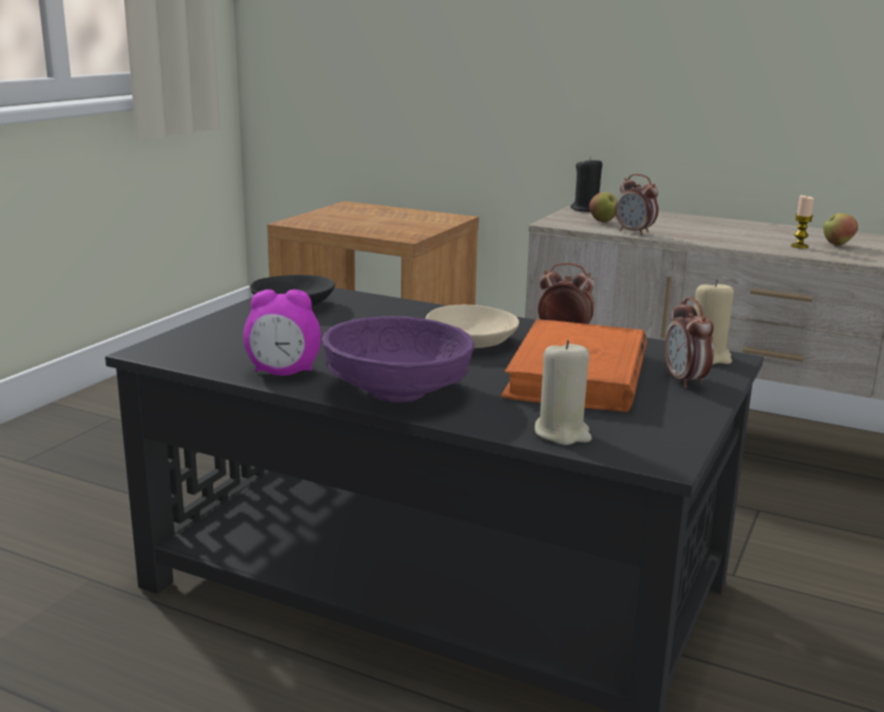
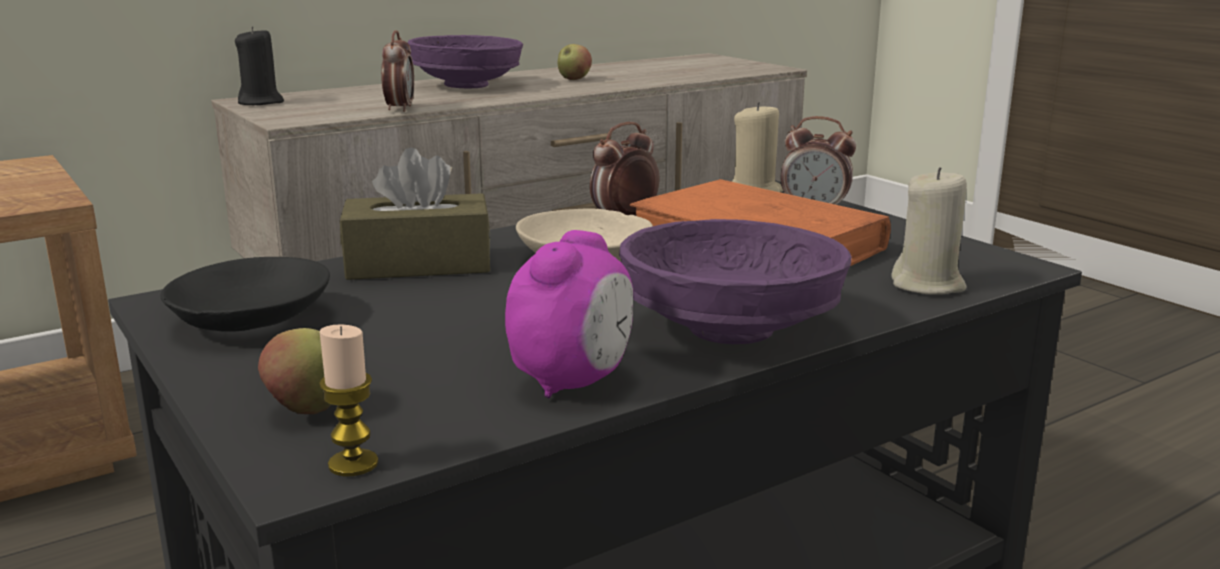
camera: 60 degrees left, 0 degrees up
apple [589,192,617,223] -> apple moved to [258,328,331,414]
alarm clock [615,174,659,235] -> alarm clock turned 75 degrees counterclockwise [381,30,414,112]
candle [791,195,814,248] -> candle moved to [319,324,378,476]
none -> brown tissue box [340,147,491,280]
none -> purple bowl [407,35,523,88]

